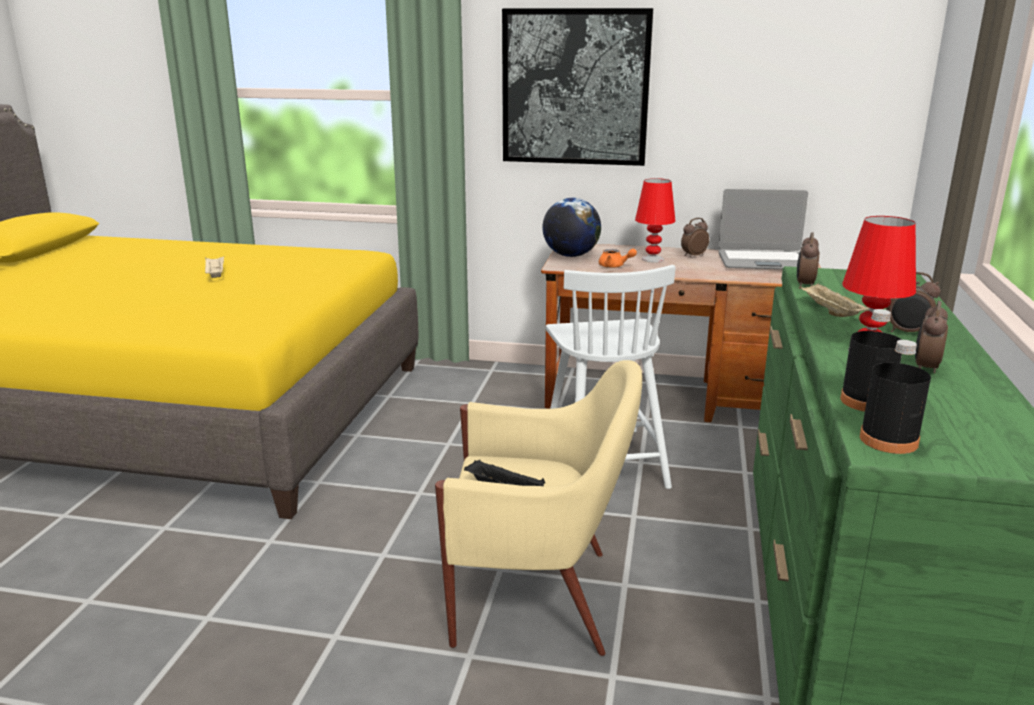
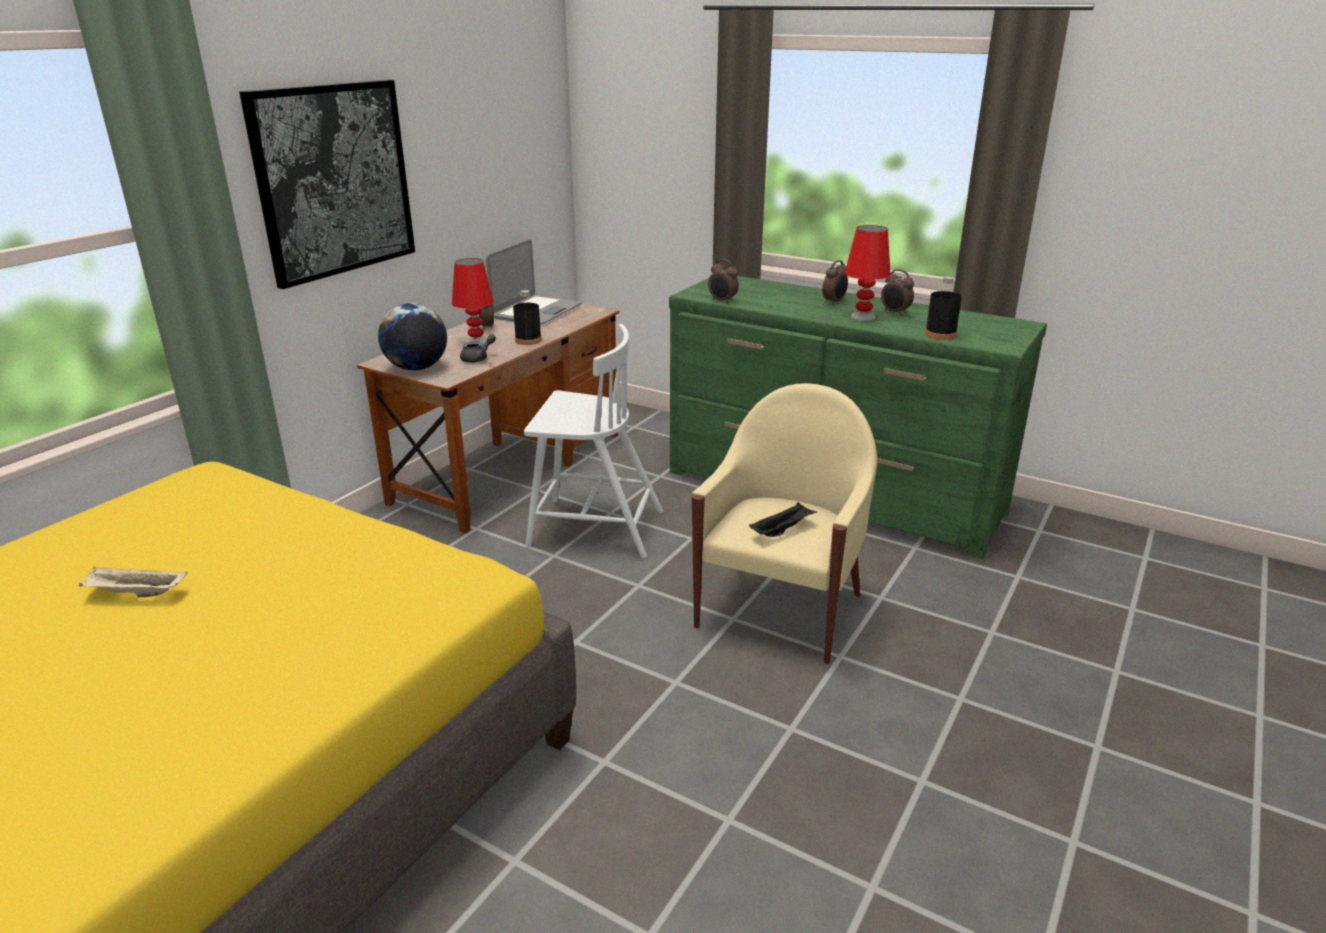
camera: 70 degrees left, 5 degrees up
orange teapot [599,249,637,268] -> grey teapot [460,334,496,363]
beige tray [799,283,870,317] -> none
black bottle [860,340,931,454] -> black bottle moved to [513,290,542,345]

